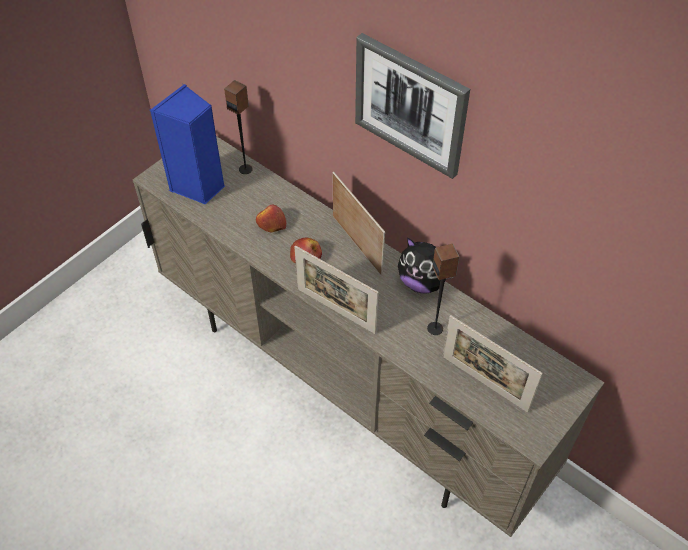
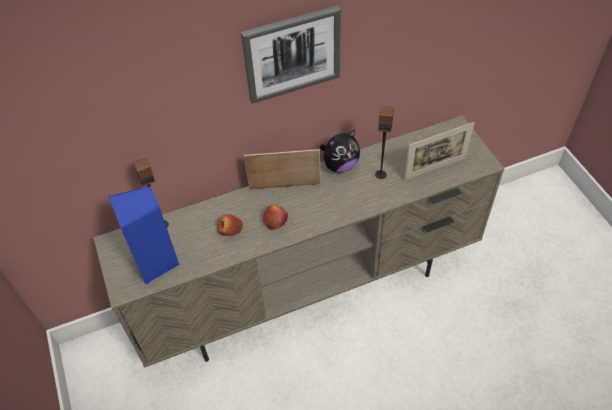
camera: 60 degrees left, 0 degrees up
picture frame [294,246,379,334] -> none

